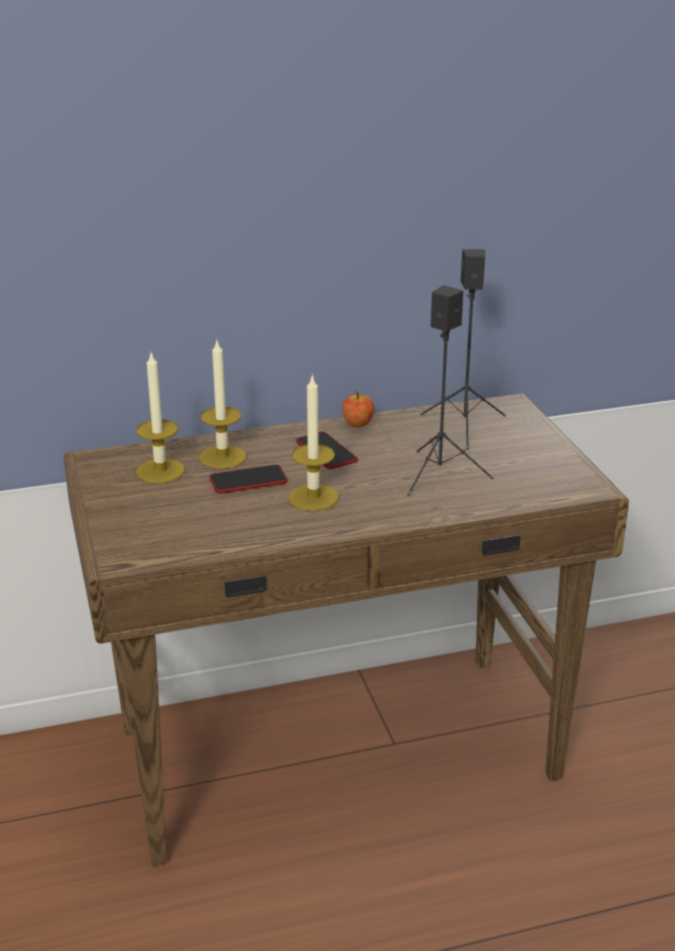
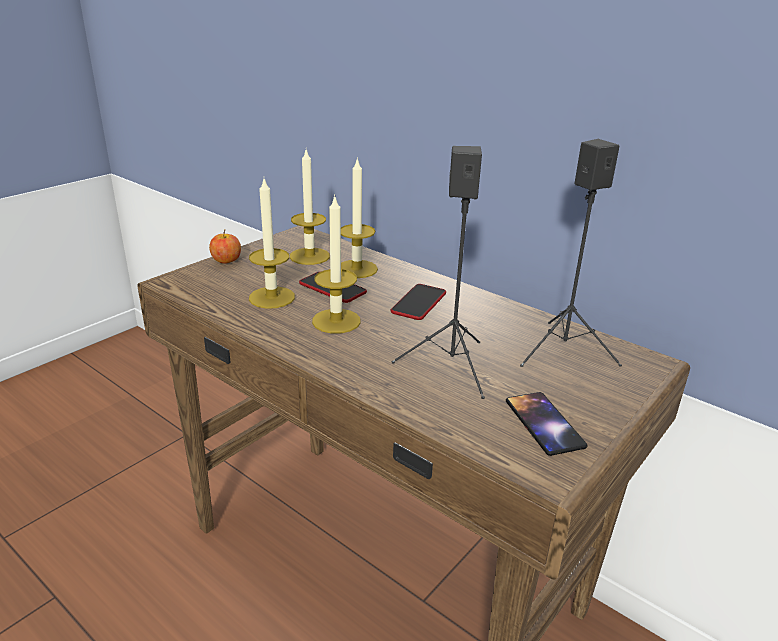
camera: 55 degrees right, 0 degrees up
apple [342,390,374,427] -> apple moved to [209,230,241,264]
none -> candle [249,179,295,309]
none -> phone [506,392,587,456]

